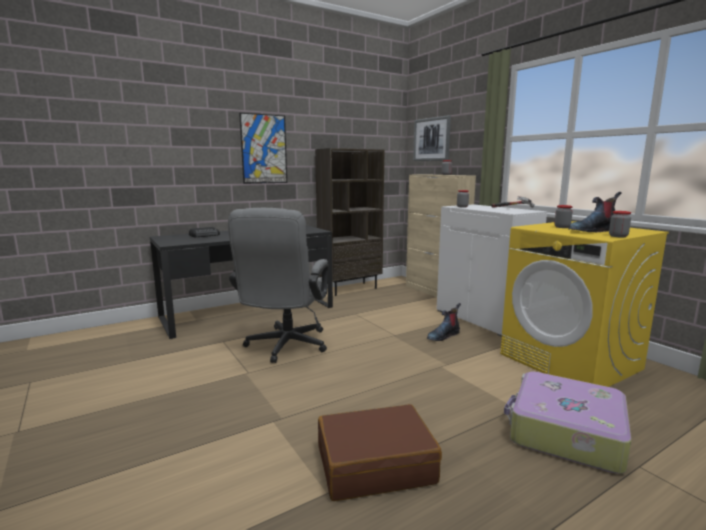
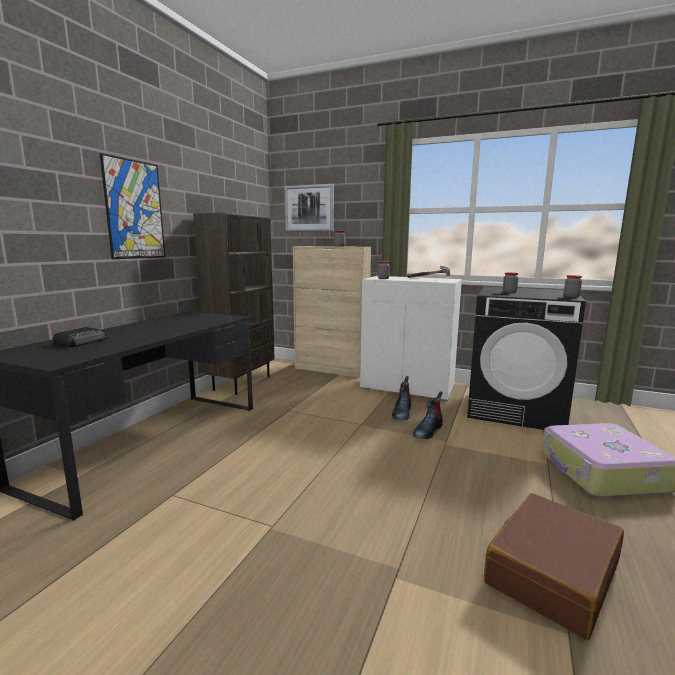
camera: 35 degrees left, 0 degrees up
grey office chair [228,208,328,363] -> none
yellow washing machine [500,221,669,387] -> black washing machine [467,286,586,430]
boot [568,192,622,232] -> boot moved to [413,391,443,439]

